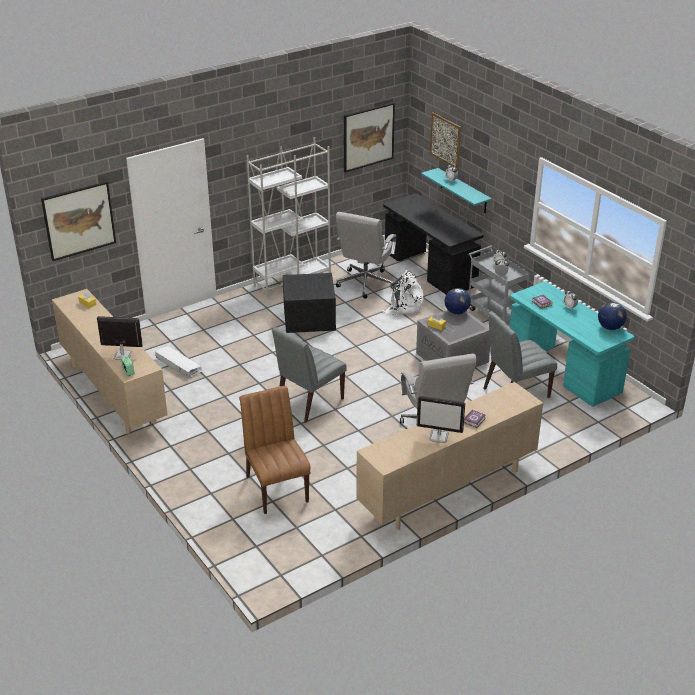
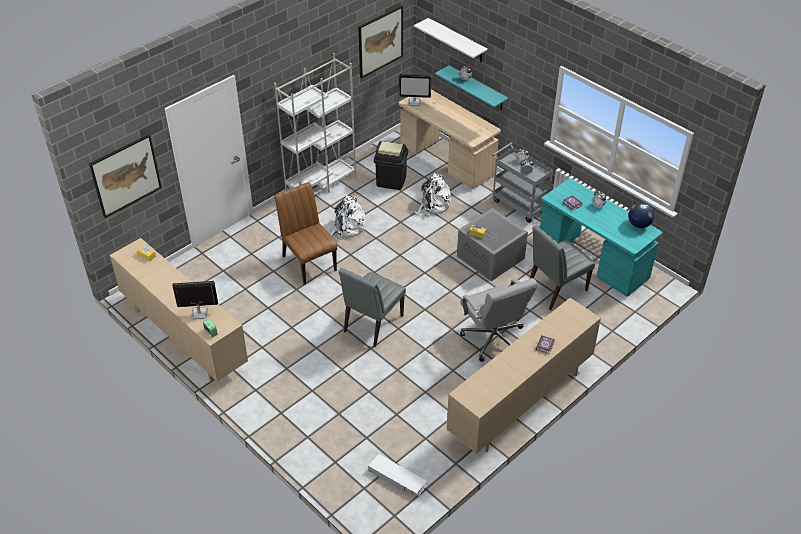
camera: 10 degrees left, 10 degrees up
white storage box [155,346,202,377] -> white storage box moved to [368,454,427,496]
brown chair [239,386,311,514] -> brown chair moved to [274,182,337,285]
black storage box [283,273,336,333] -> white backpack [331,195,365,240]
grey office chair [336,212,396,299] -> black trash can [374,141,408,190]
black desk [383,194,483,294] -> beige desk [399,90,501,189]
monitor [417,396,465,443] -> monitor moved to [399,74,431,106]
picture [430,112,461,169] -> white shelf [414,18,488,62]
globe [445,288,471,314] -> none

